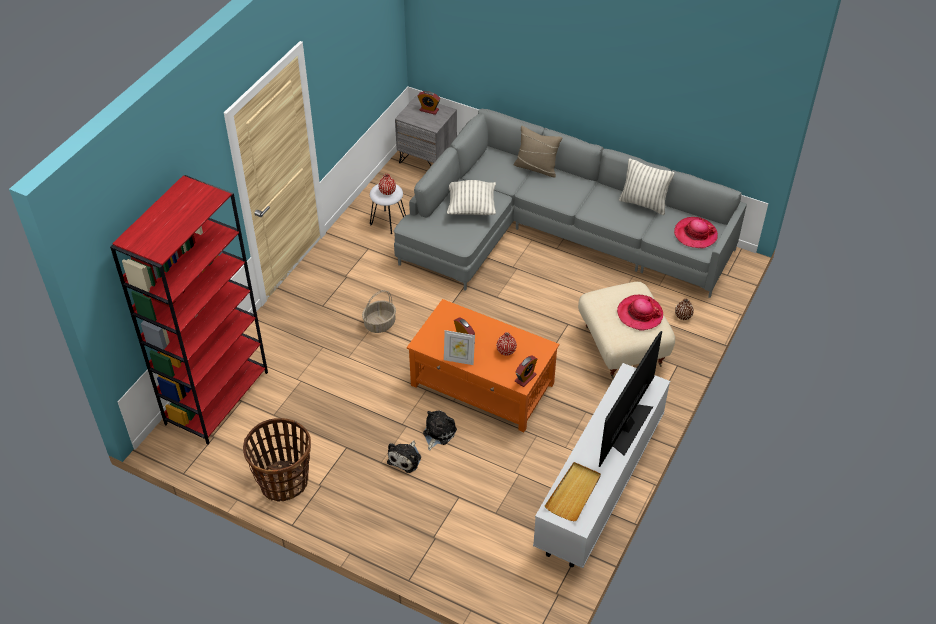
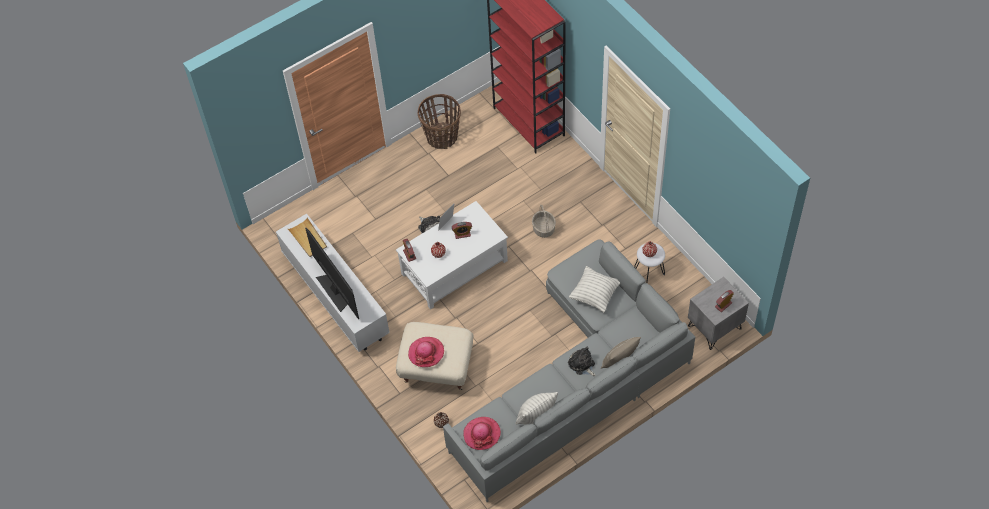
camera: 120 degrees right, 10 degrees up
plush toy [387,440,421,473] -> plush toy moved to [568,347,596,376]
orange coffee table [407,299,559,432] -> white coffee table [396,201,508,309]

